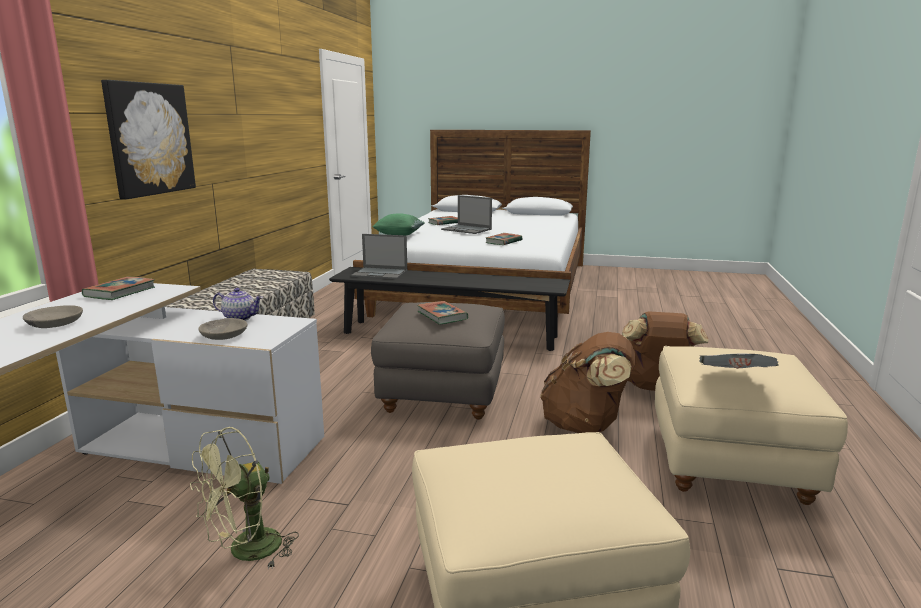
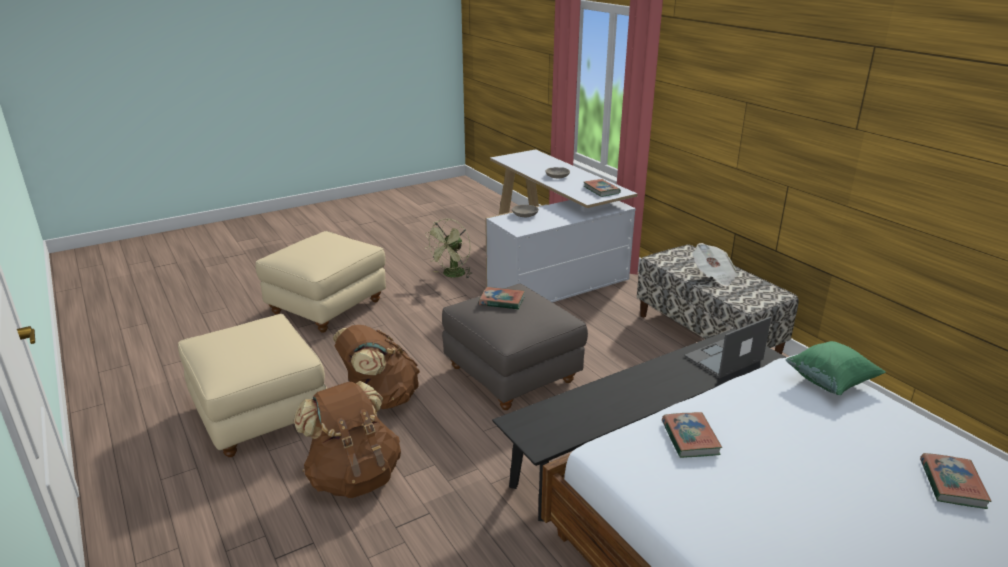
camera: 135 degrees right, 10 degrees up
picture [101,80,196,200] -> none
green fan [190,427,299,569] -> green fan turned 150 degrees counterclockwise [424,219,472,279]
teapot [213,288,263,321] -> none
laptop [441,195,492,234] -> none
newspaper [699,354,779,369] -> newspaper moved to [692,243,738,287]

